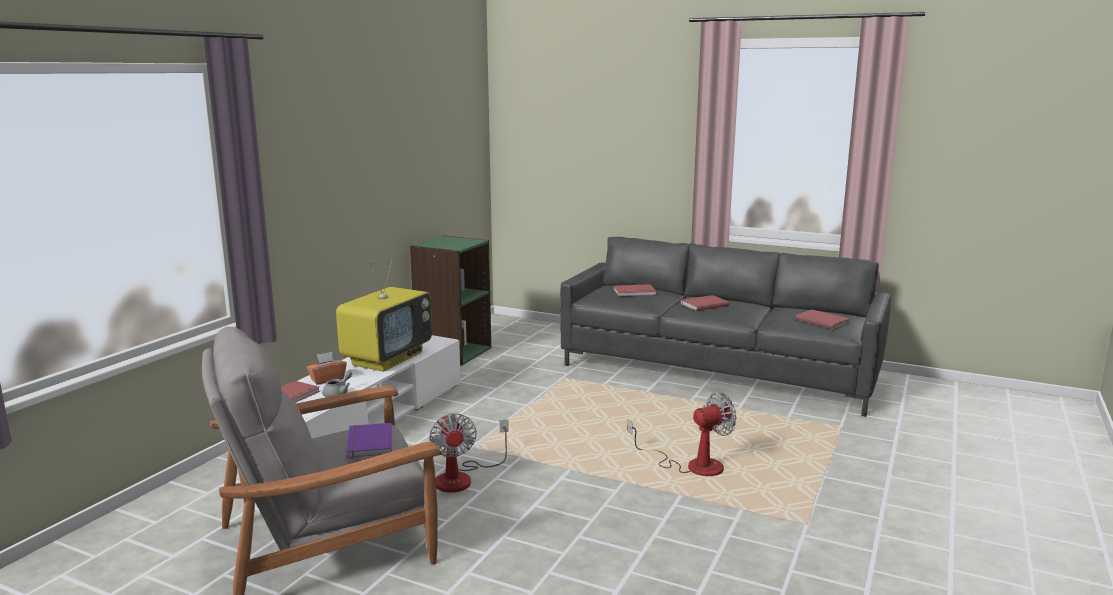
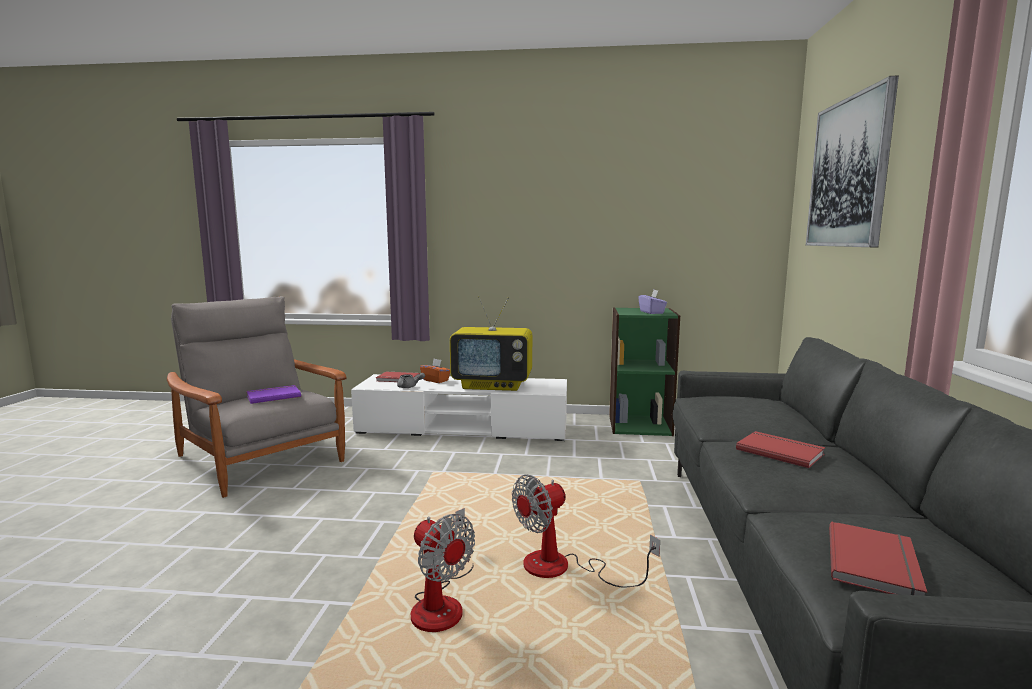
camera: 70 degrees right, 5 degrees down
fan [429,413,509,493] -> fan moved to [512,475,660,587]
red book [613,284,657,297] -> none
none -> purple tissue box [638,290,667,314]
none -> picture [806,76,899,247]

